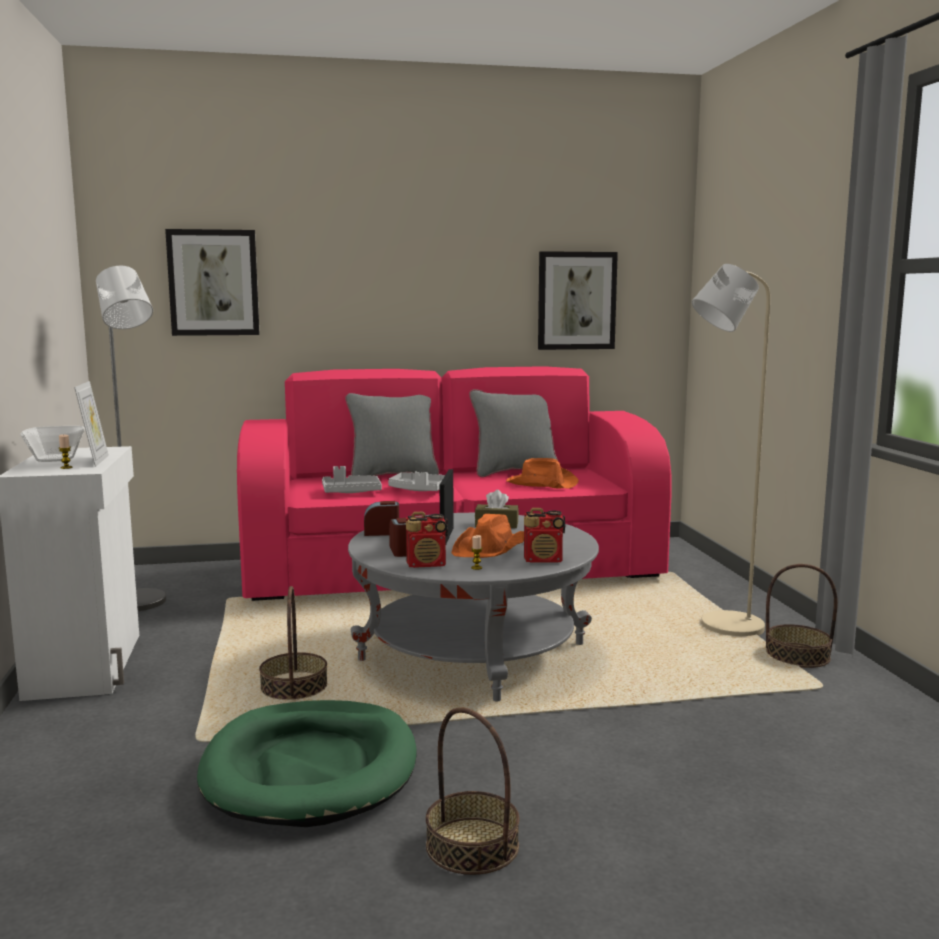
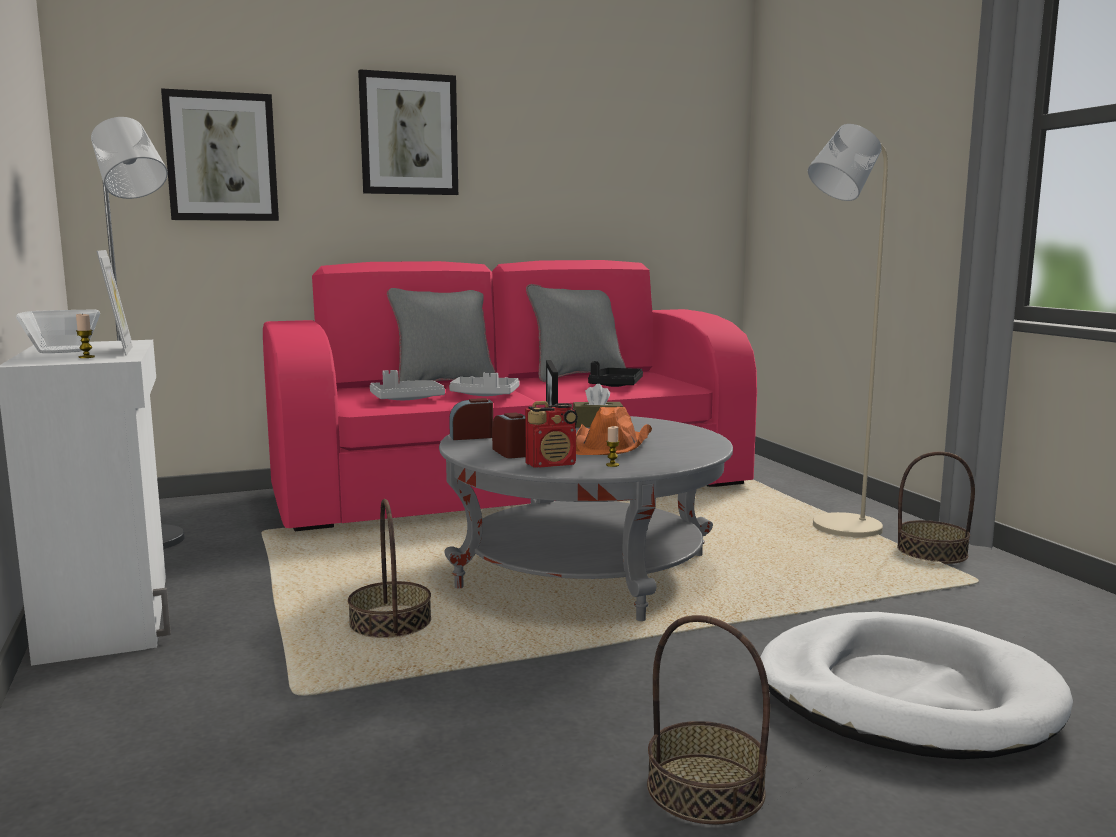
camera: 10 degrees left, 0 degrees up
green dog bed [197,700,417,827] -> none
orange hat [506,458,579,489] -> black tray [588,361,643,387]
radio [524,508,566,563] -> none
picture [538,251,618,350] -> picture moved to [358,69,458,195]
none -> white dog bed [760,612,1073,759]

